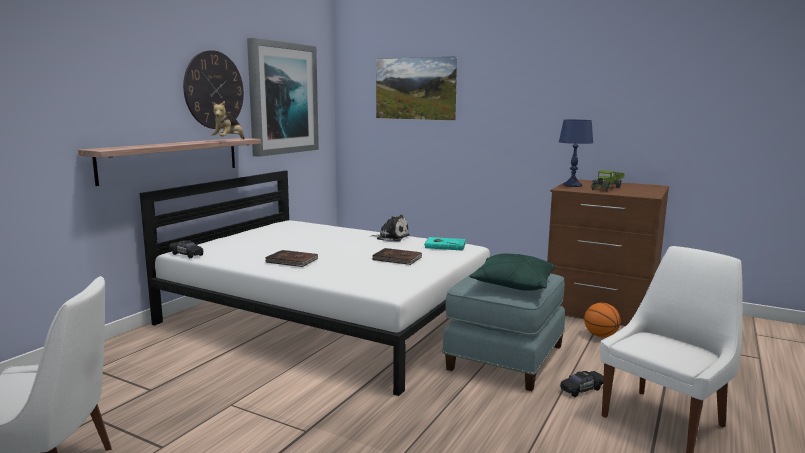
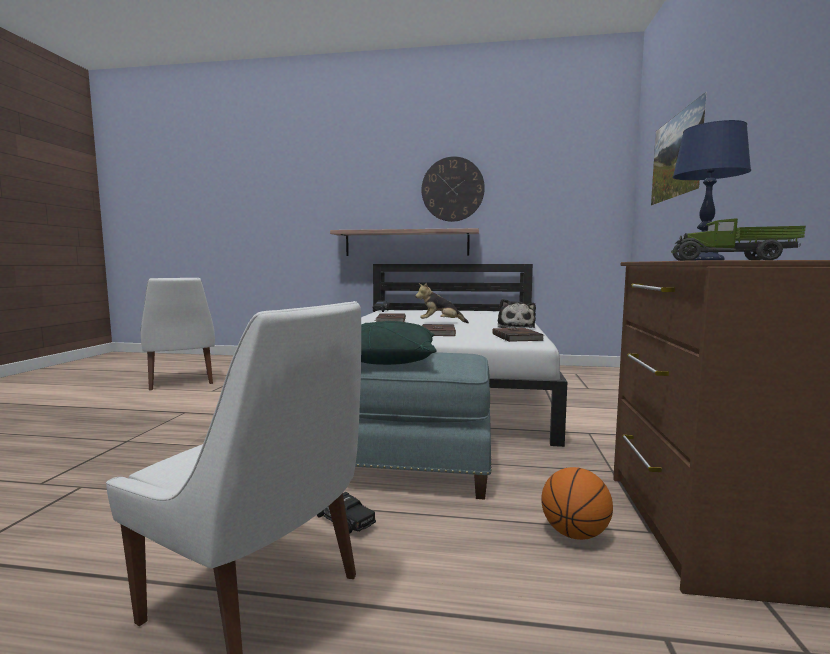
camera: 70 degrees right, 5 degrees down
plush toy [211,101,244,139] -> plush toy moved to [415,282,469,323]
picture [247,38,319,157] -> none
turquoise book [424,237,466,251] -> brown book [492,328,544,342]

